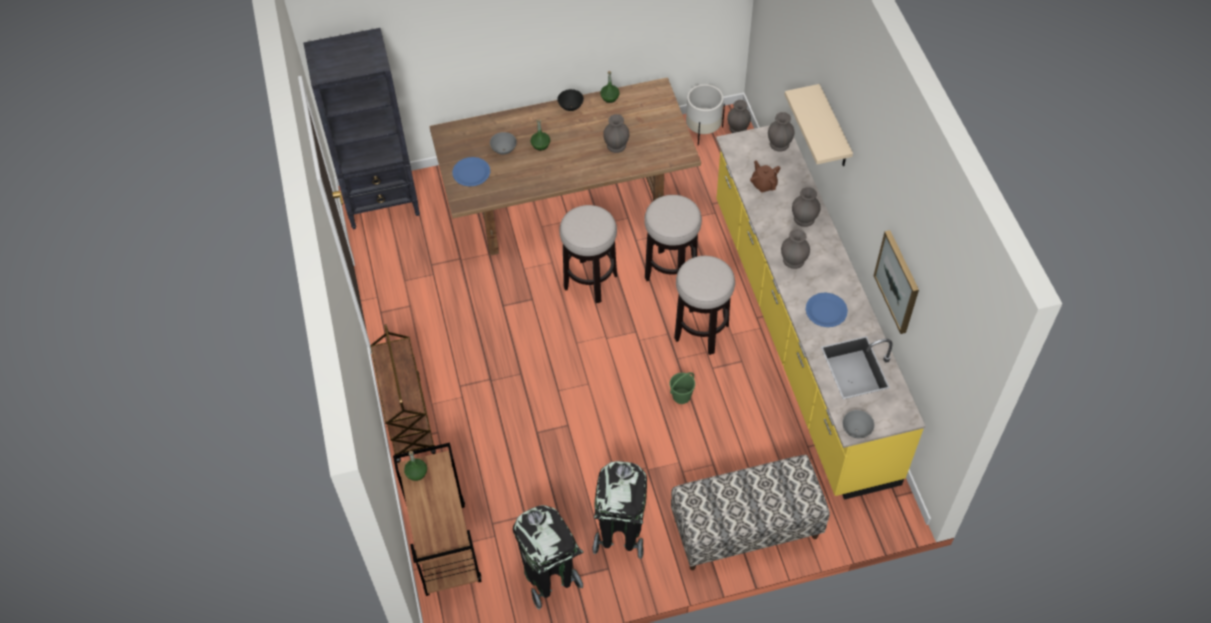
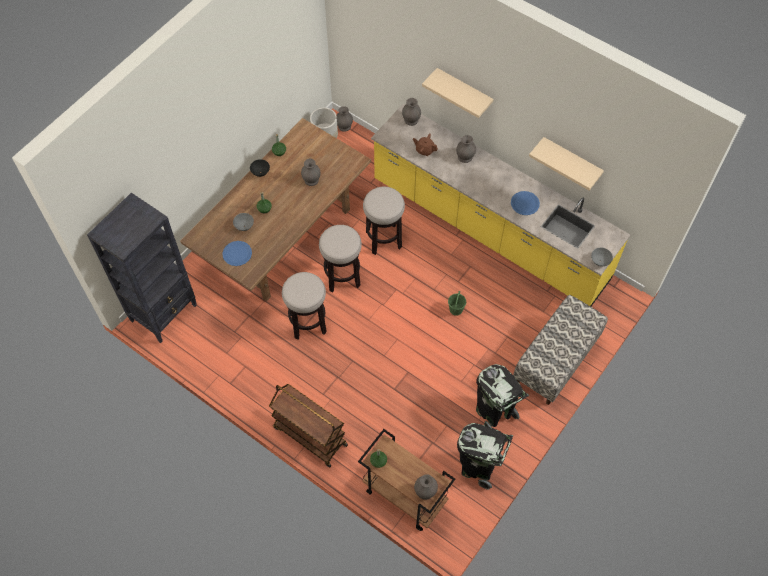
camera: 40 degrees left, 5 degrees up
stool [674,256,735,355] -> stool moved to [282,272,327,340]
grey vase [781,229,810,269] -> grey vase moved to [414,474,438,500]
picture [874,230,919,334] -> beige shelf [529,137,604,191]

